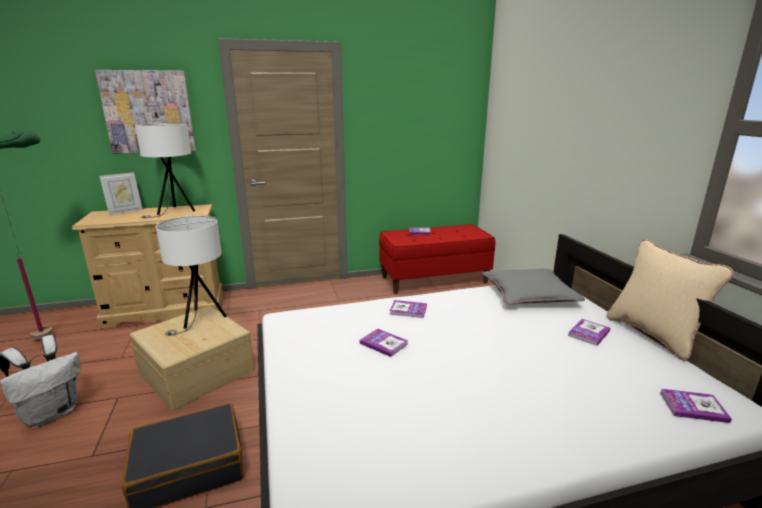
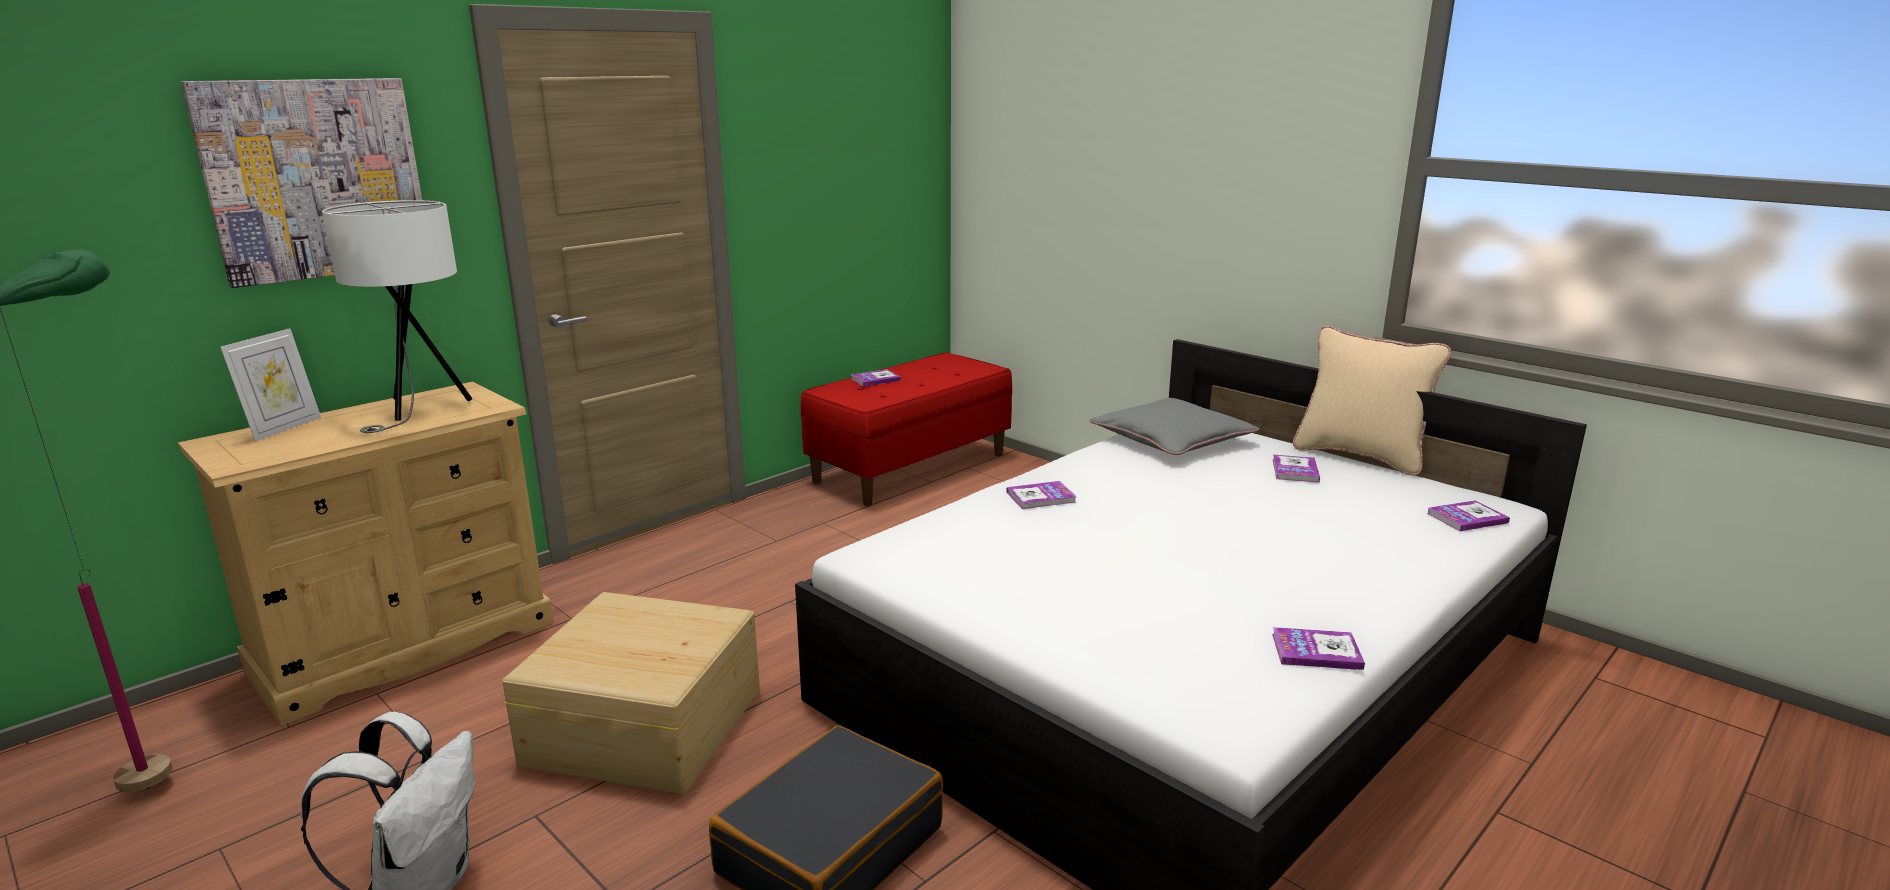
camera: 30 degrees left, 0 degrees up
white table lamp [156,216,227,336] -> none
book [360,328,408,357] -> book moved to [1272,627,1365,670]

